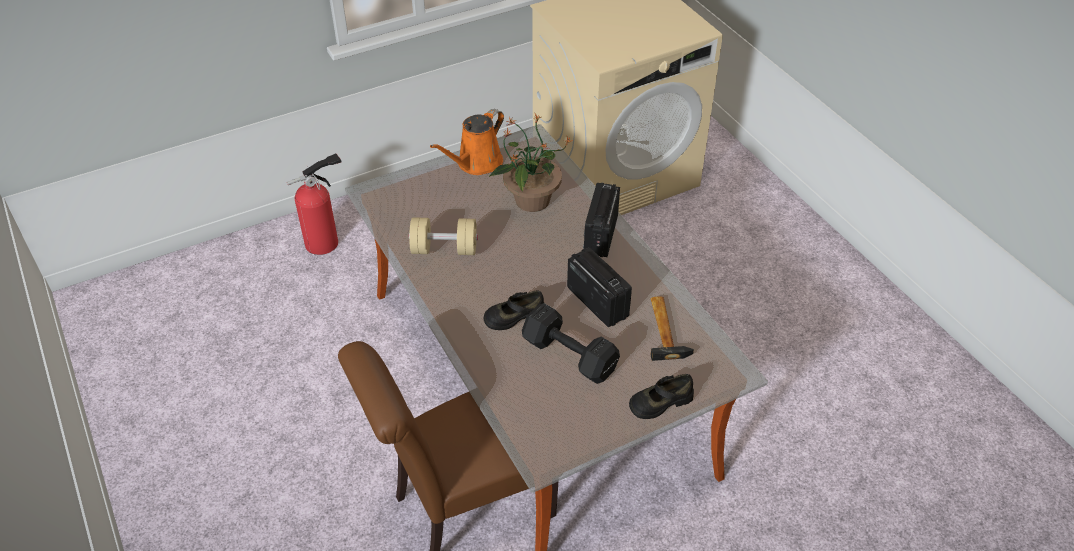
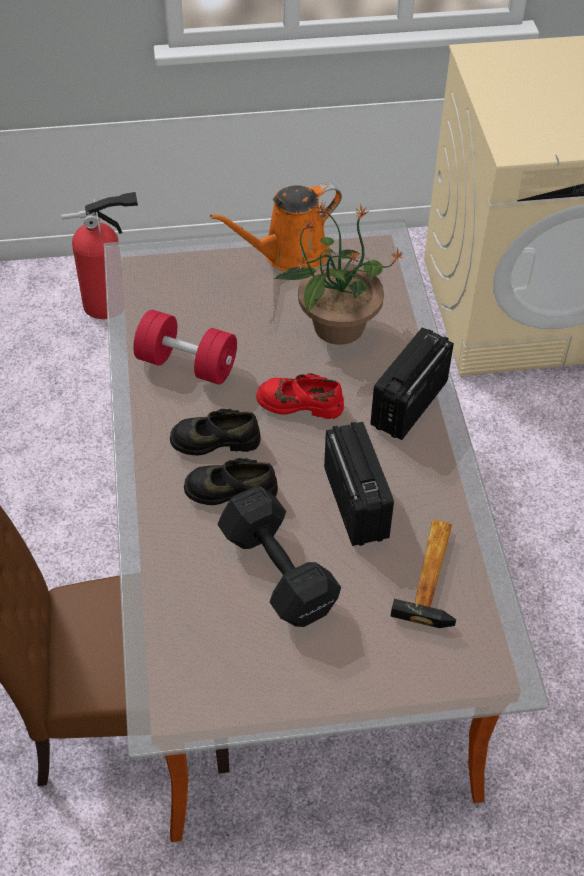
camera: 20 degrees right, 5 degrees up
beige dumbbell [409,217,478,255] -> red dumbbell [133,310,237,385]
black shoe [629,374,694,419] -> black shoe moved to [170,409,261,455]
none -> red shoe [256,373,344,419]

